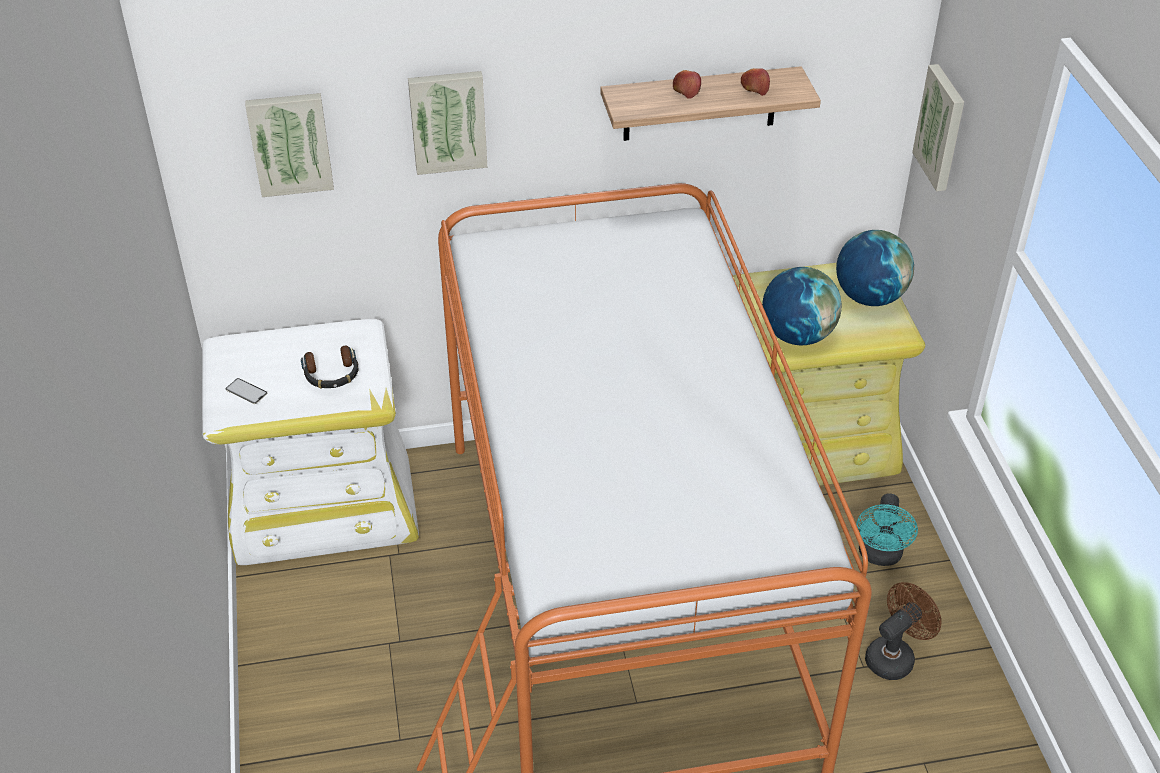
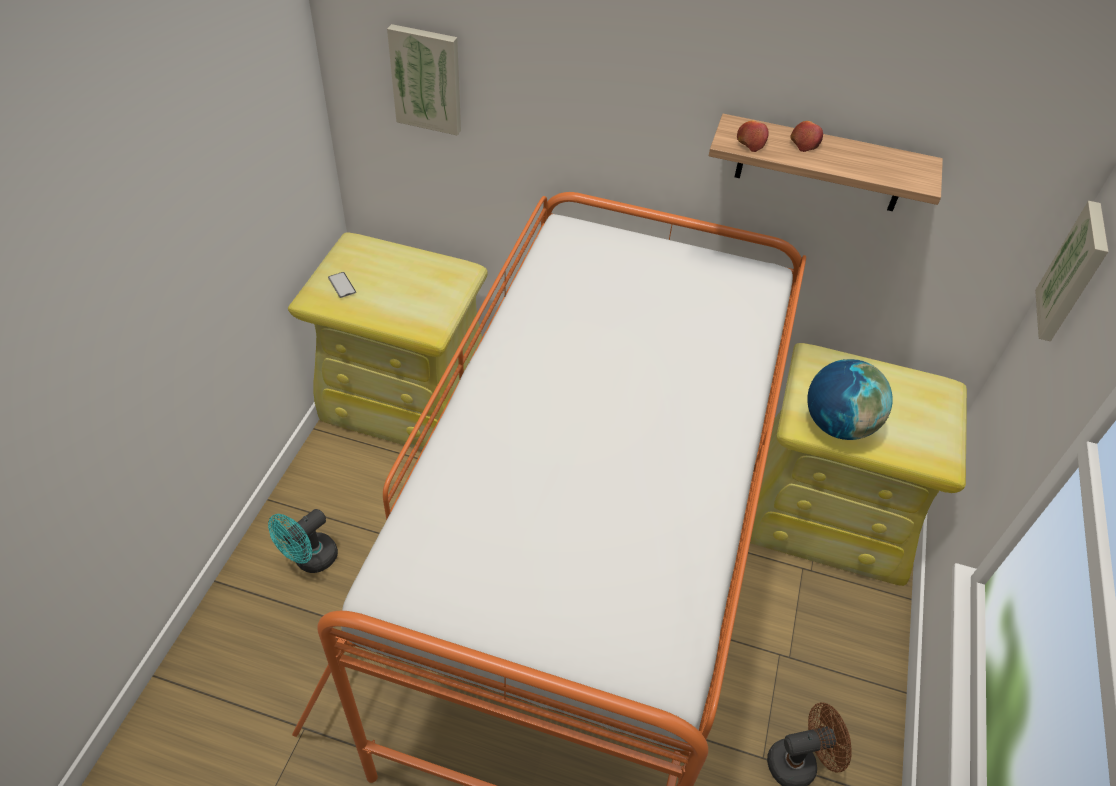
camera: 25 degrees right, 5 degrees up
white nightstand [202,319,419,565] -> yellow nightstand [288,232,488,450]
headphones [301,346,359,389] -> none
picture [408,71,487,175] -> none
apple [741,68,770,96] -> apple moved to [737,120,769,152]
globe [836,230,914,306] -> none
turquoise fan [856,493,918,566] -> turquoise fan moved to [268,509,338,573]

